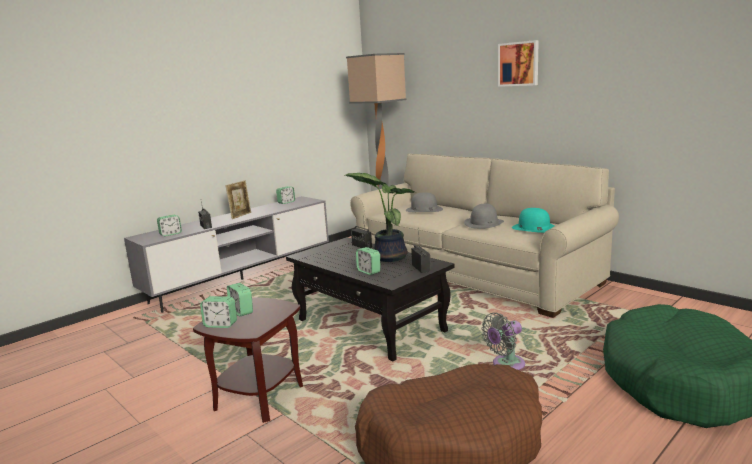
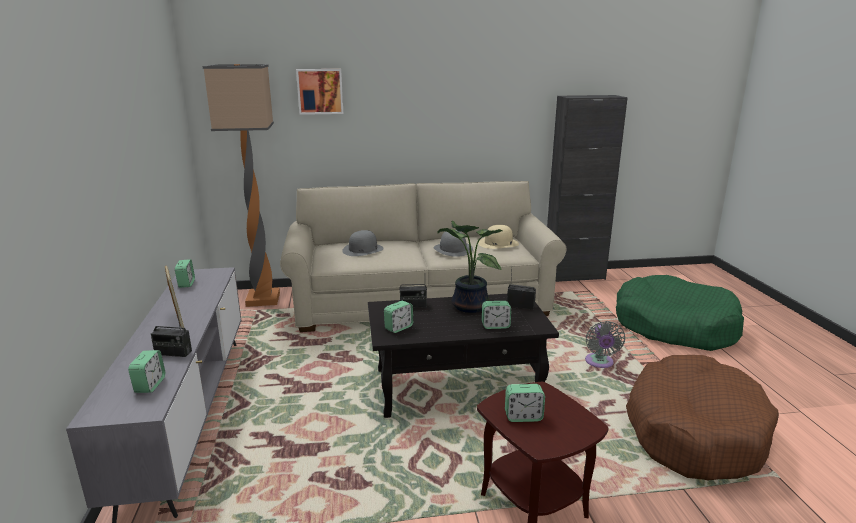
camera: 55 degrees left, 5 degrees up
alarm clock [200,296,237,328] -> alarm clock moved to [384,301,413,333]
picture [498,40,539,87] -> picture moved to [296,69,343,115]
turquoise hat [512,208,555,233] -> beige hat [478,225,519,249]
none -> black cabinet [547,95,628,282]

